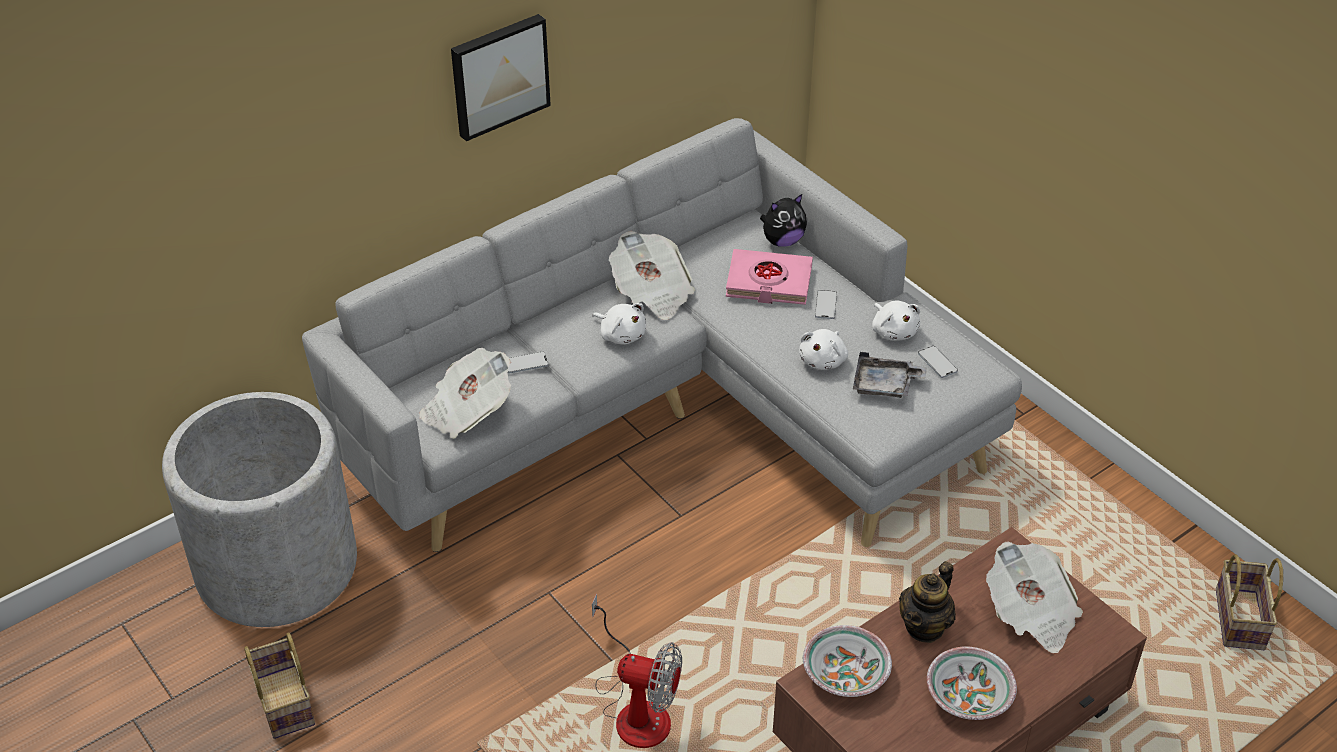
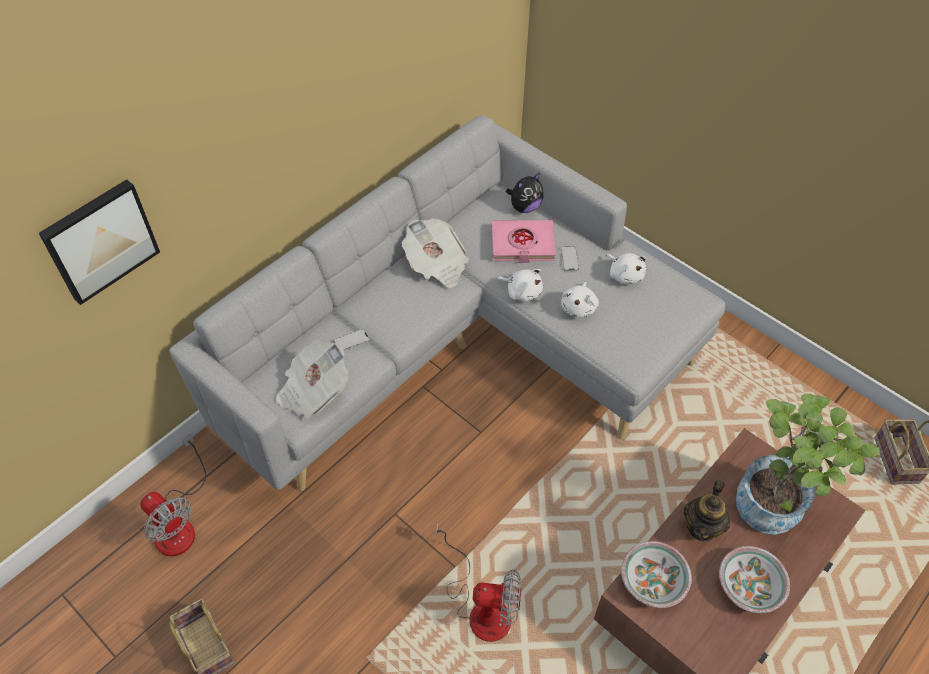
camera: 10 degrees left, 10 degrees up
grey planter [162,392,357,627] -> fan [140,433,206,556]
picture [451,14,551,141] -> picture moved to [39,179,160,305]
white plush toy [592,303,646,345] -> white plush toy moved to [497,269,543,302]
grey tray [853,352,927,398] -> none
phone [918,346,958,378] -> none
newspaper [986,541,1083,653] -> potted plant [736,393,880,535]

